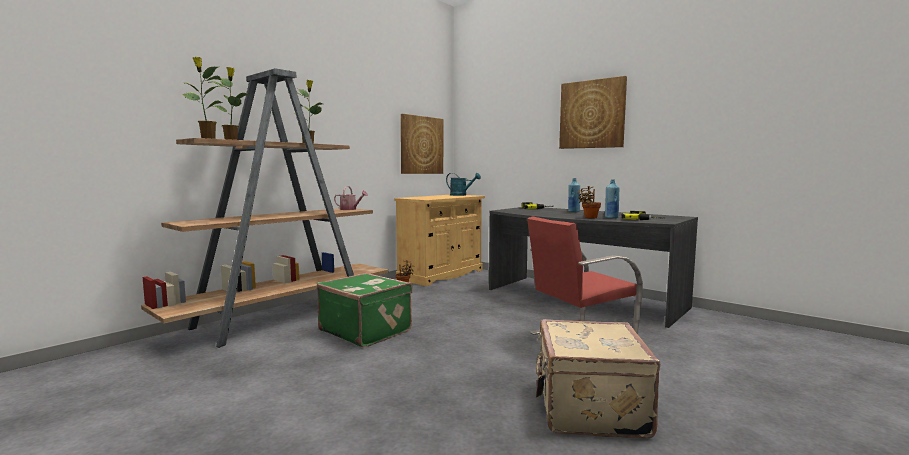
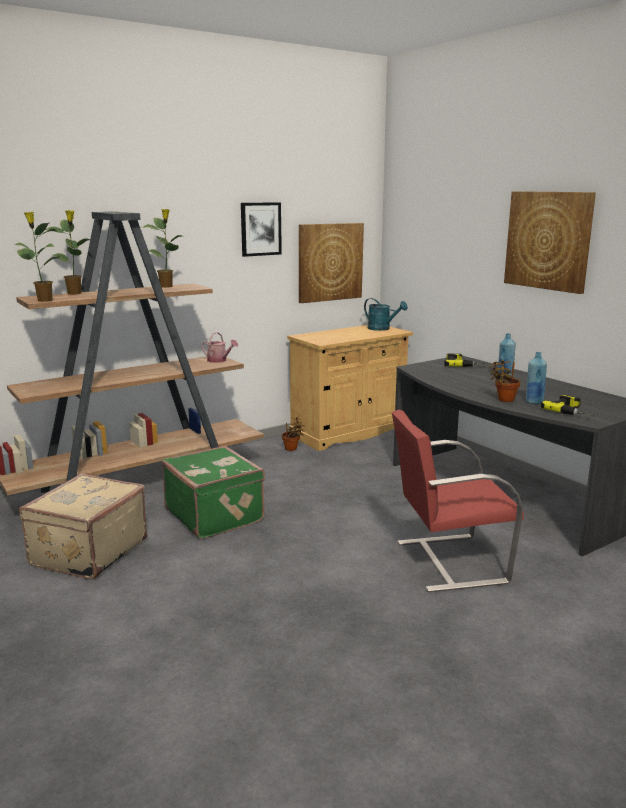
camera: 15 degrees right, 10 degrees up
beige suitcase [536,319,660,439] -> beige suitcase moved to [19,473,147,580]
none -> picture [241,202,282,257]

